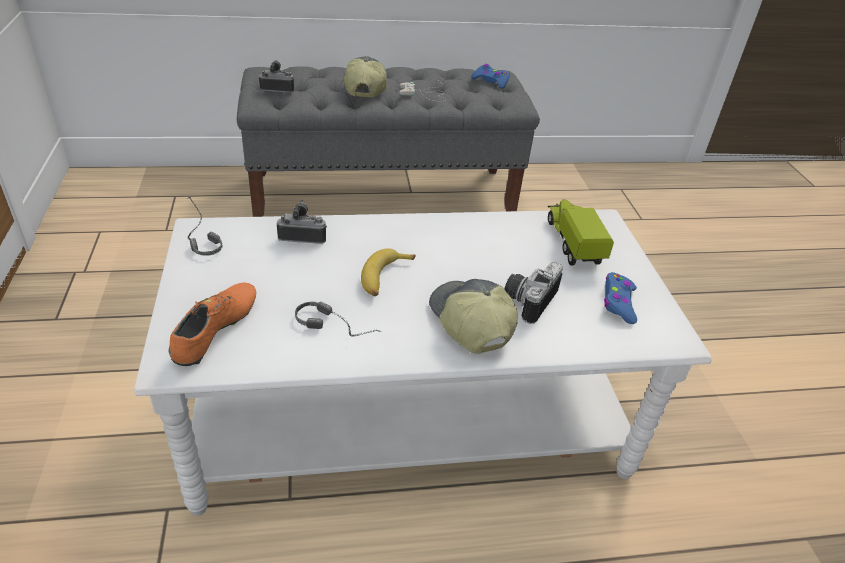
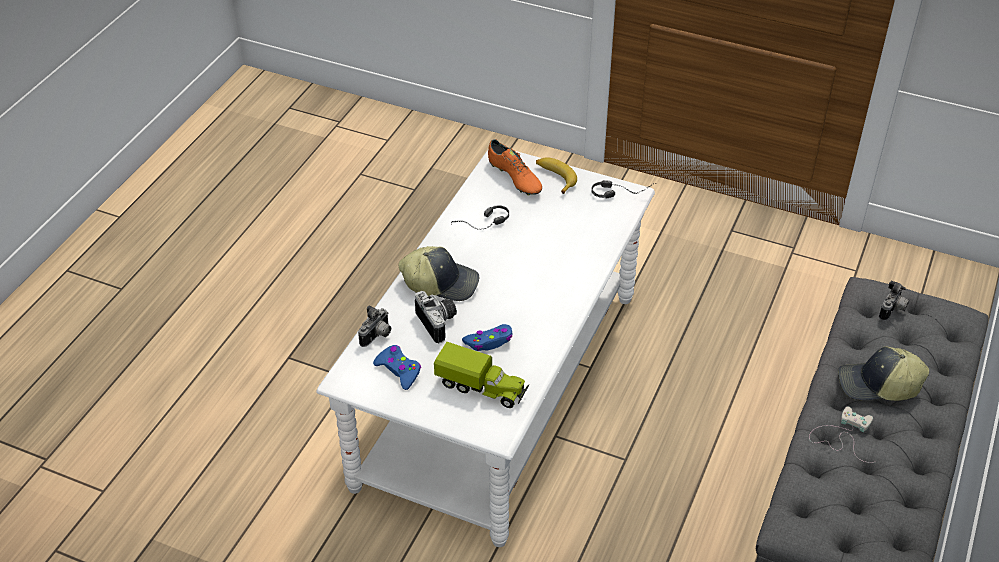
camera: 125 degrees right, 5 degrees up
camera [277,200,327,244] -> camera moved to [358,306,391,347]
cap [344,56,387,98] -> cap turned 150 degrees clockwise [838,346,929,401]
banana [361,248,416,296] -> banana moved to [536,157,577,194]
blue game controller [471,64,510,89] -> blue game controller moved to [462,324,513,351]

